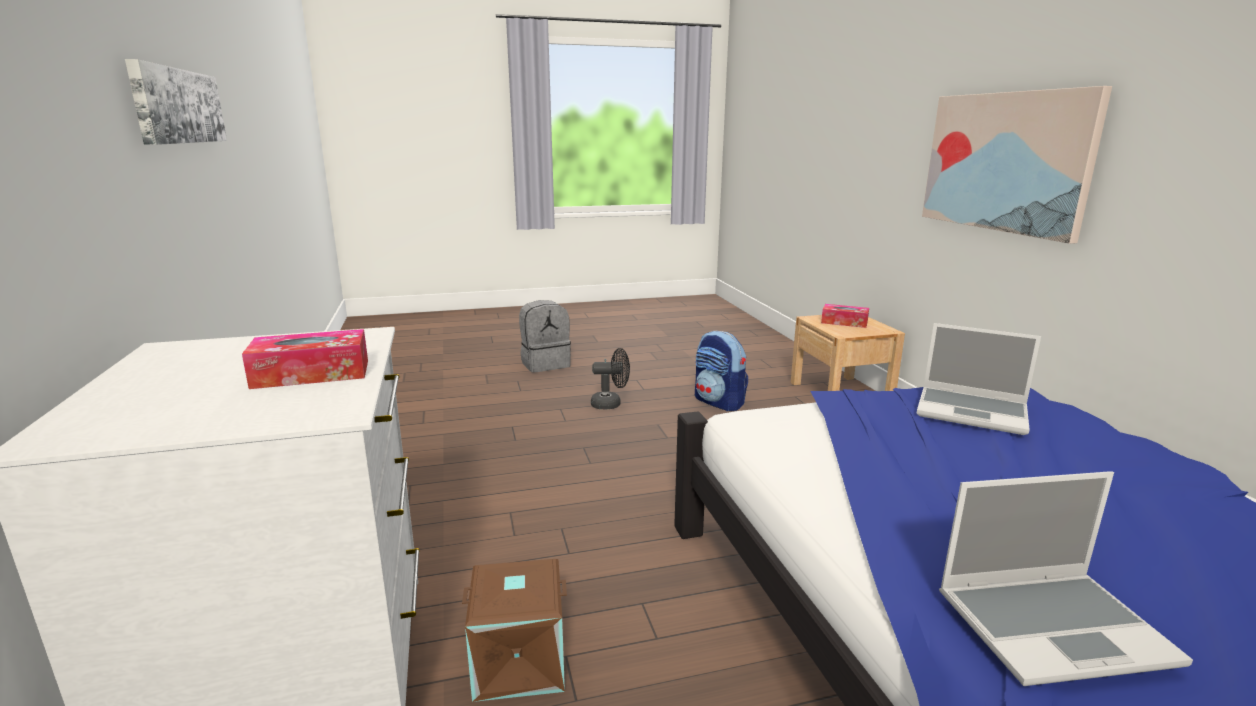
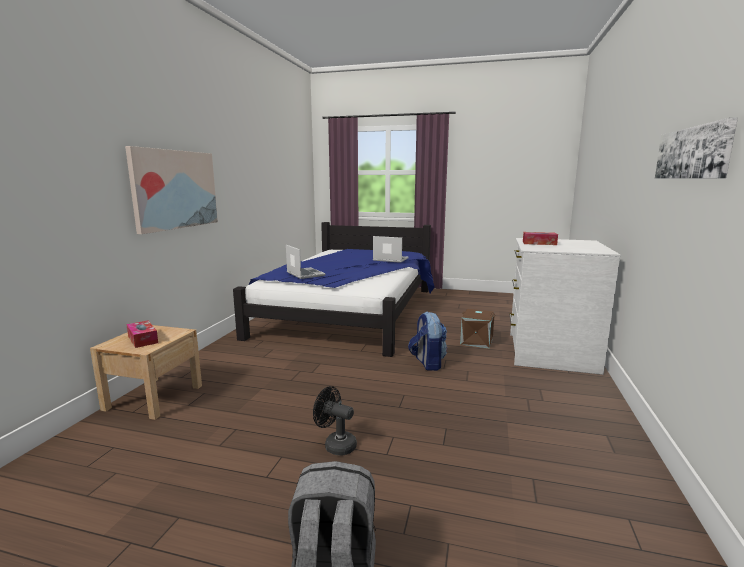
camera: 150 degrees left, 5 degrees down
backpack [695,331,748,411] -> backpack moved to [408,311,447,371]

